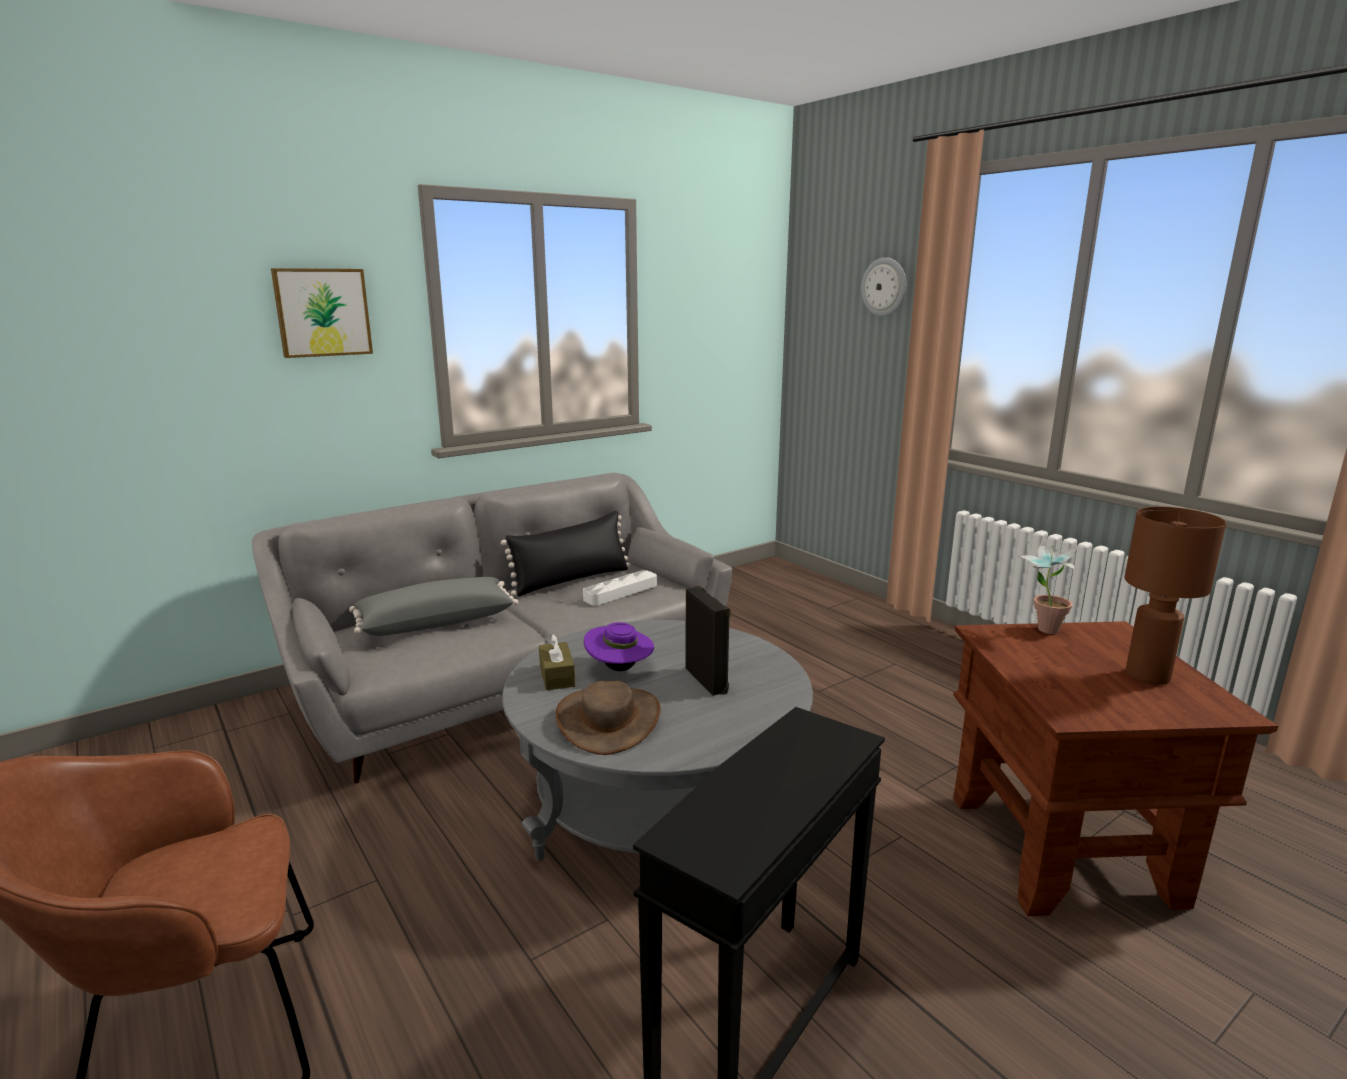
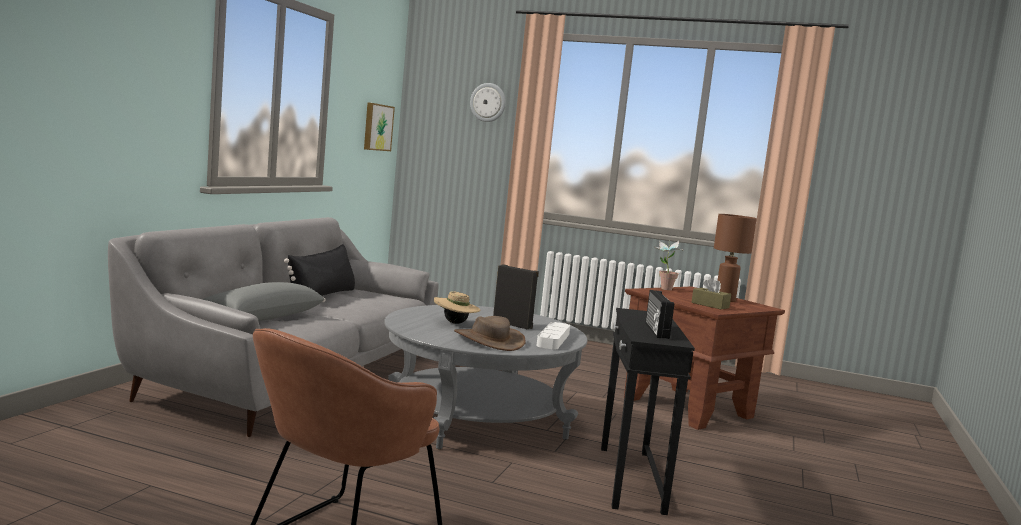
camera: 35 degrees left, 10 degrees down
picture [271,268,373,358] -> picture moved to [364,103,395,151]
brown tissue box [539,634,575,690] -> brown tissue box moved to [691,277,731,310]
white tray [583,570,657,605] -> white tray moved to [537,322,570,350]
purple hat [584,622,654,671] -> beige hat [434,291,480,324]
none -> radio [645,290,674,339]

